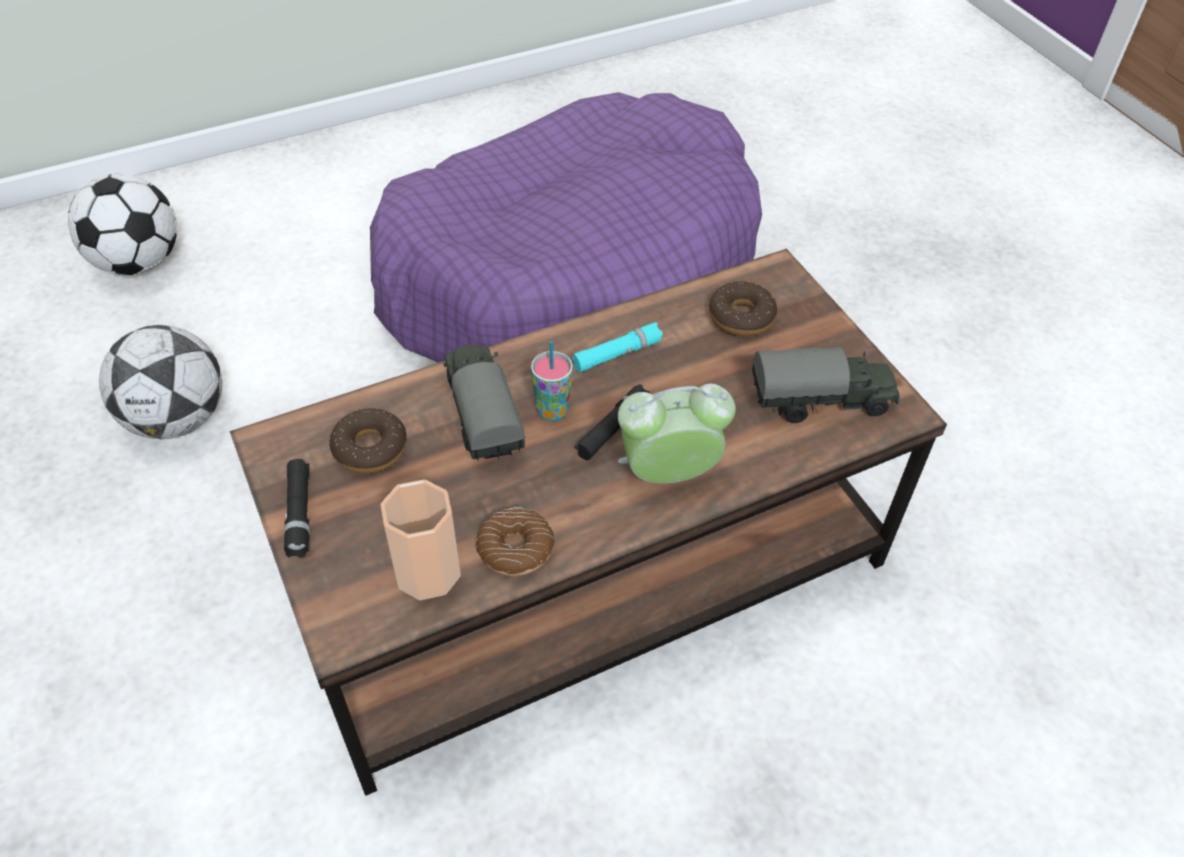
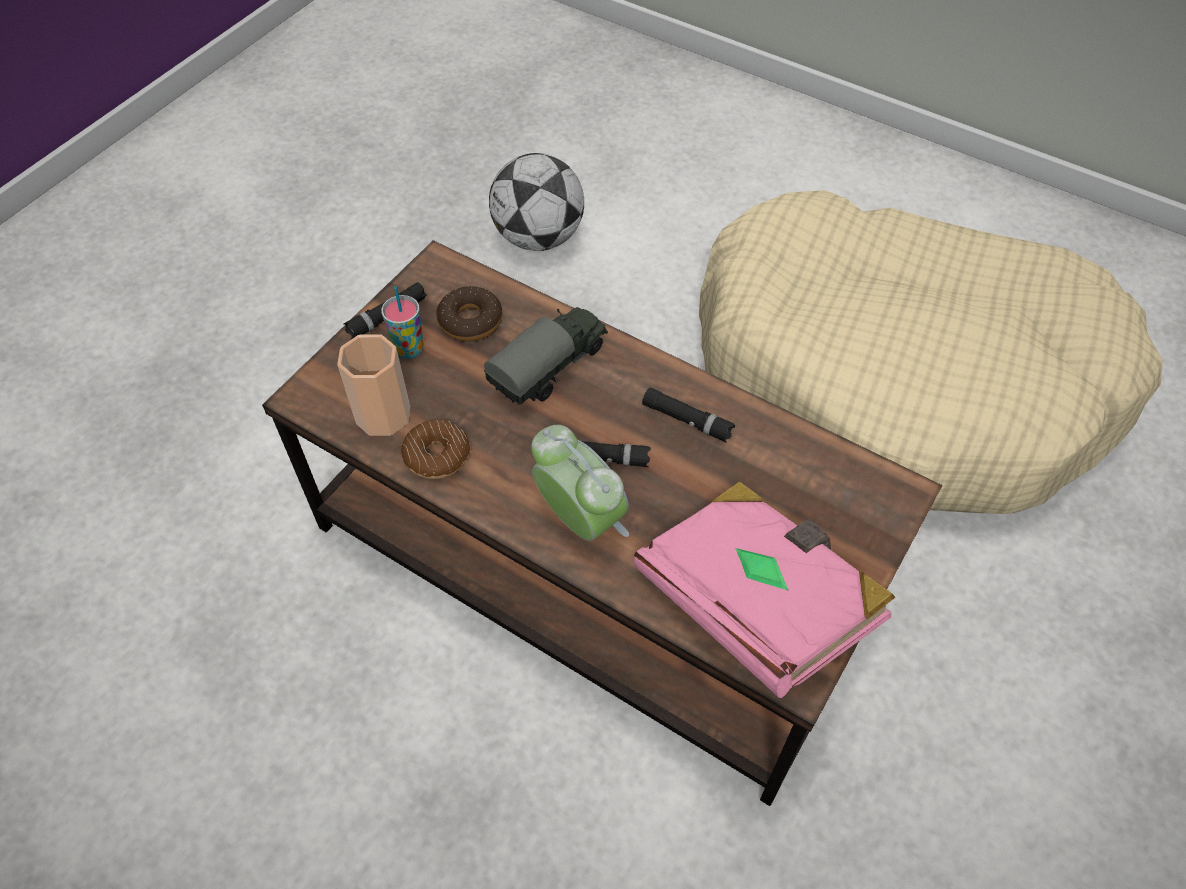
camera: 60 degrees right, 5 degrees up
football [68,174,177,276] -> none
purple dog bed [370,92,762,363] -> beige dog bed [699,190,1163,514]
cup [531,341,573,421] -> cup moved to [381,286,424,359]
turquoise flashlight [572,322,663,372] -> black flashlight [642,388,735,443]
donut [709,281,777,336] -> none
toy truck [752,347,900,423] -> pink book [634,482,895,698]

